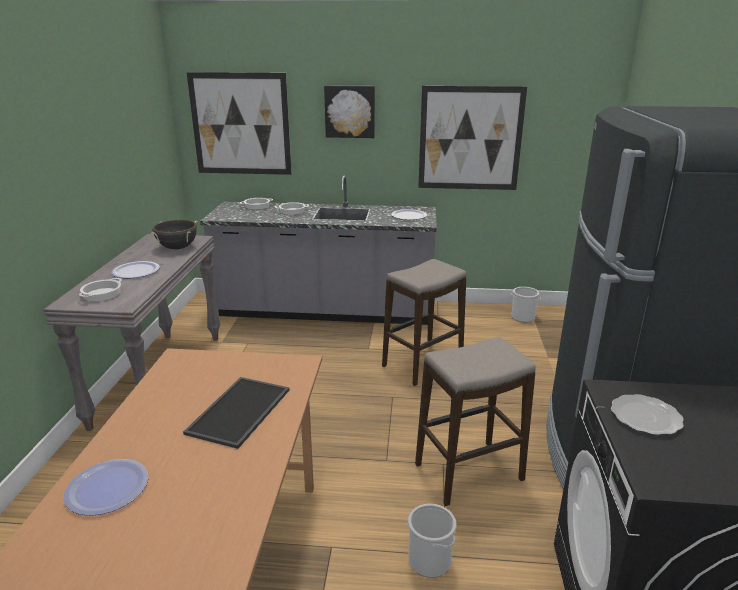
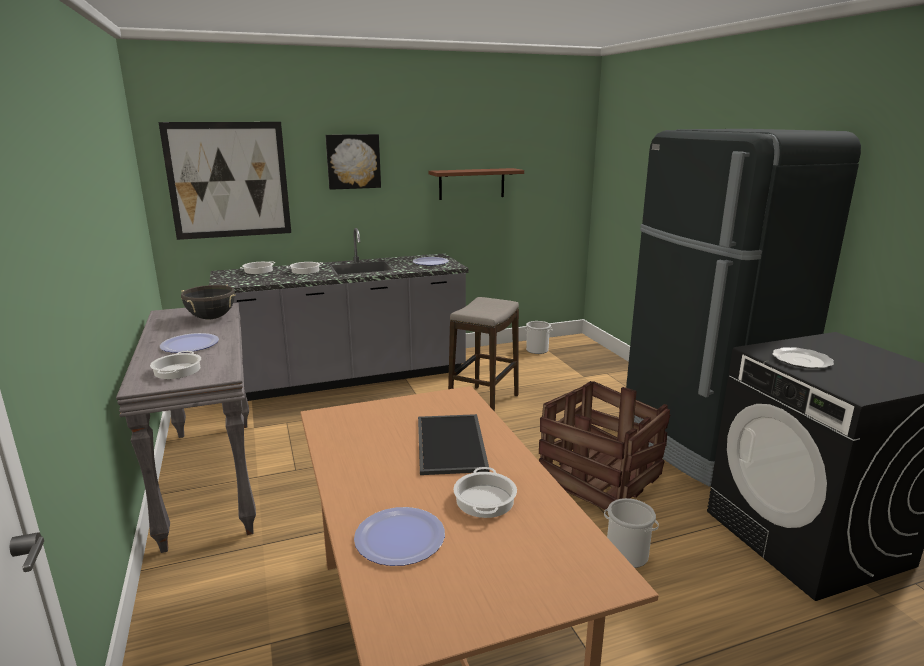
camera: 25 degrees left, 5 degrees down
stool [415,337,535,506] -> crate [539,381,670,510]
picture [418,86,527,190] -> brown shelf [429,168,524,200]
none -> cooking pot [453,467,517,518]

